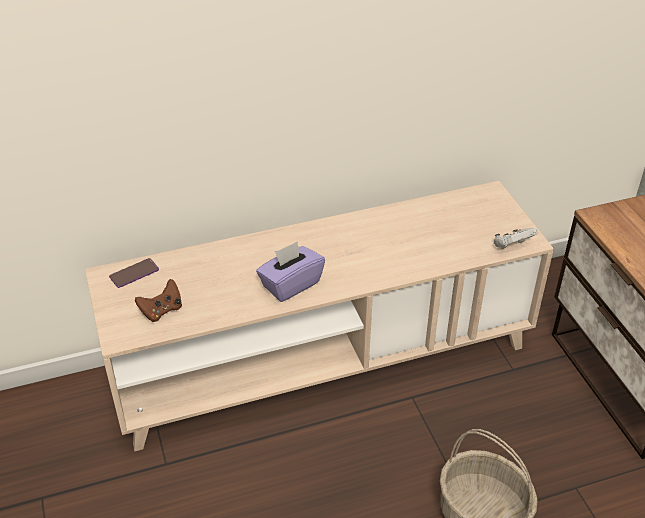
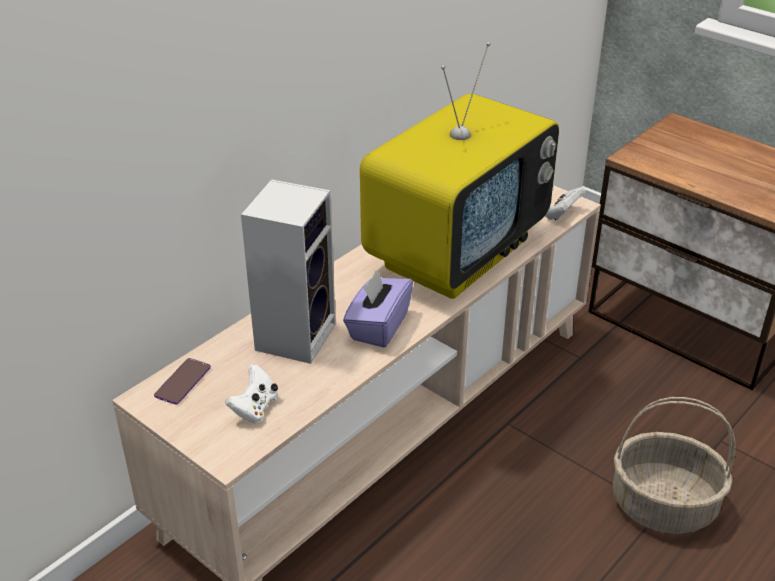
camera: 30 degrees left, 5 degrees down
brown game controller [135,279,182,322] -> white game controller [225,364,278,423]
none -> speaker [241,179,336,364]
none -> television [360,42,559,299]

